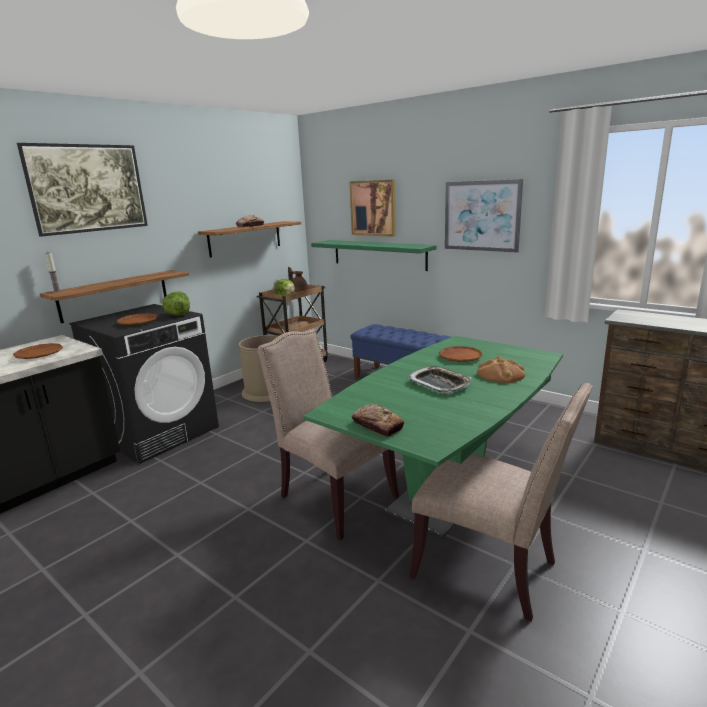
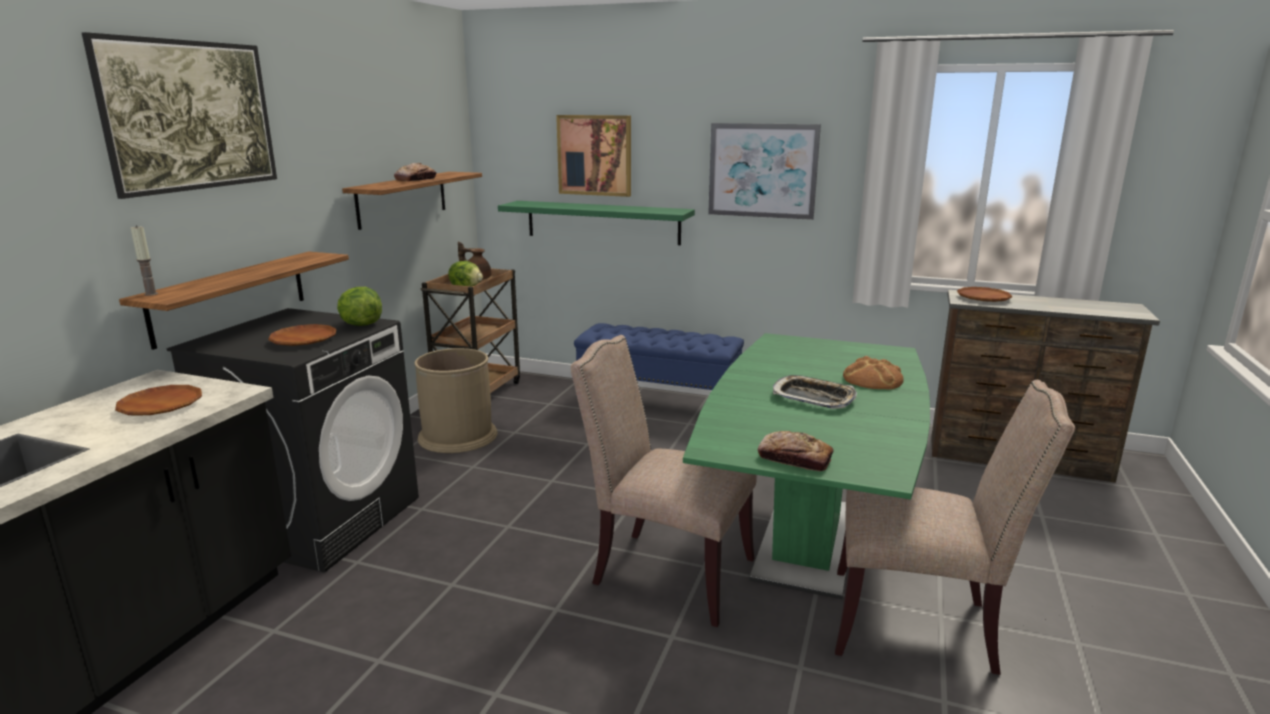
camera: 20 degrees left, 0 degrees up
brown plate [439,346,483,362] -> brown plate moved to [957,287,1012,302]

